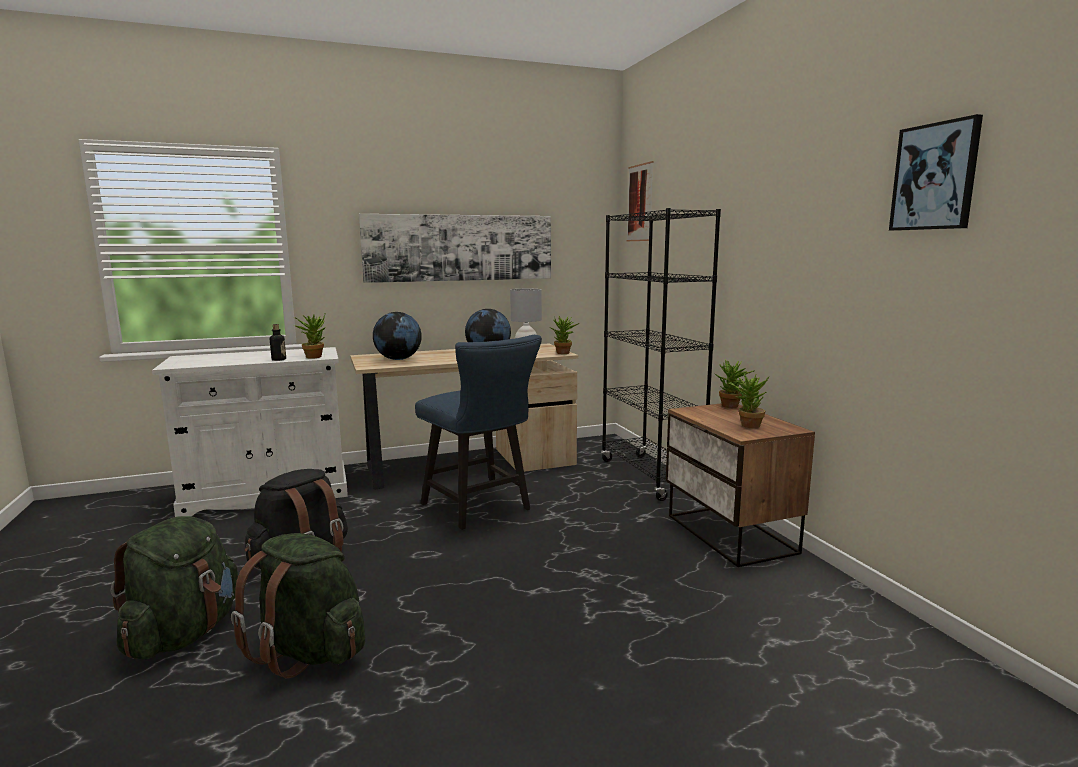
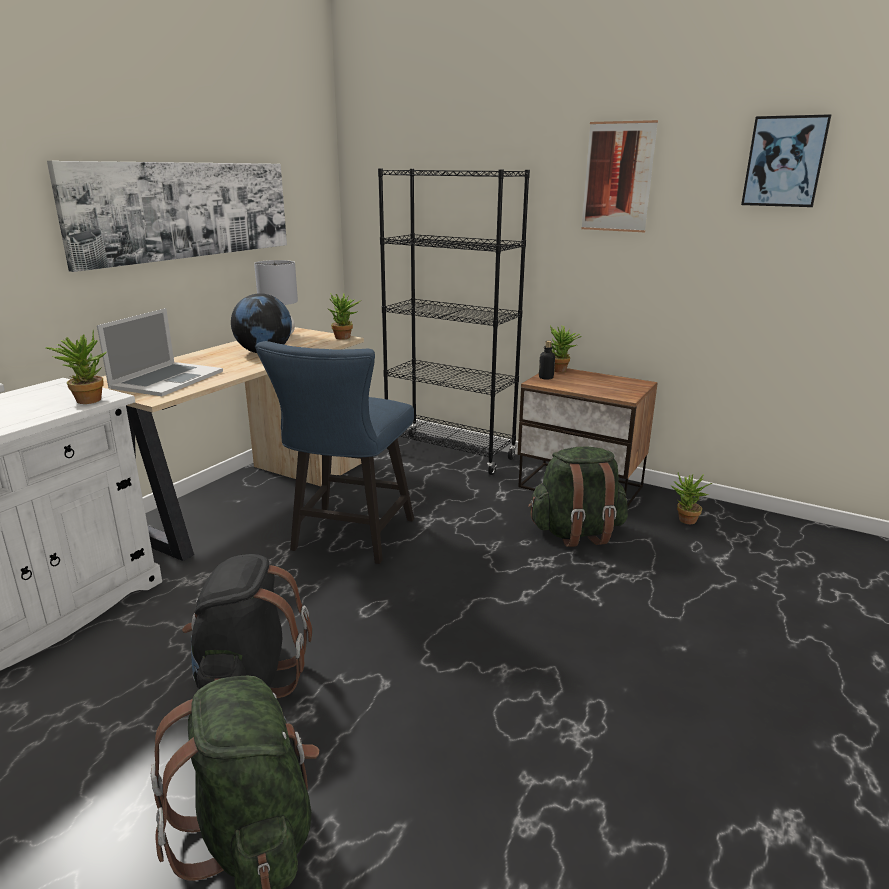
camera: 40 degrees left, 10 degrees up
green backpack [231,533,365,679] -> green backpack moved to [528,446,628,547]
bottle [270,324,286,361] -> bottle moved to [539,341,555,380]
globe [373,312,422,360] -> laptop [97,308,223,396]
blue chair [415,335,542,530] -> blue chair turned 90 degrees clockwise [256,341,414,564]
picture [626,161,654,241] -> picture moved to [581,120,658,232]
potted plant [727,372,770,428] -> potted plant moved to [671,473,713,524]

